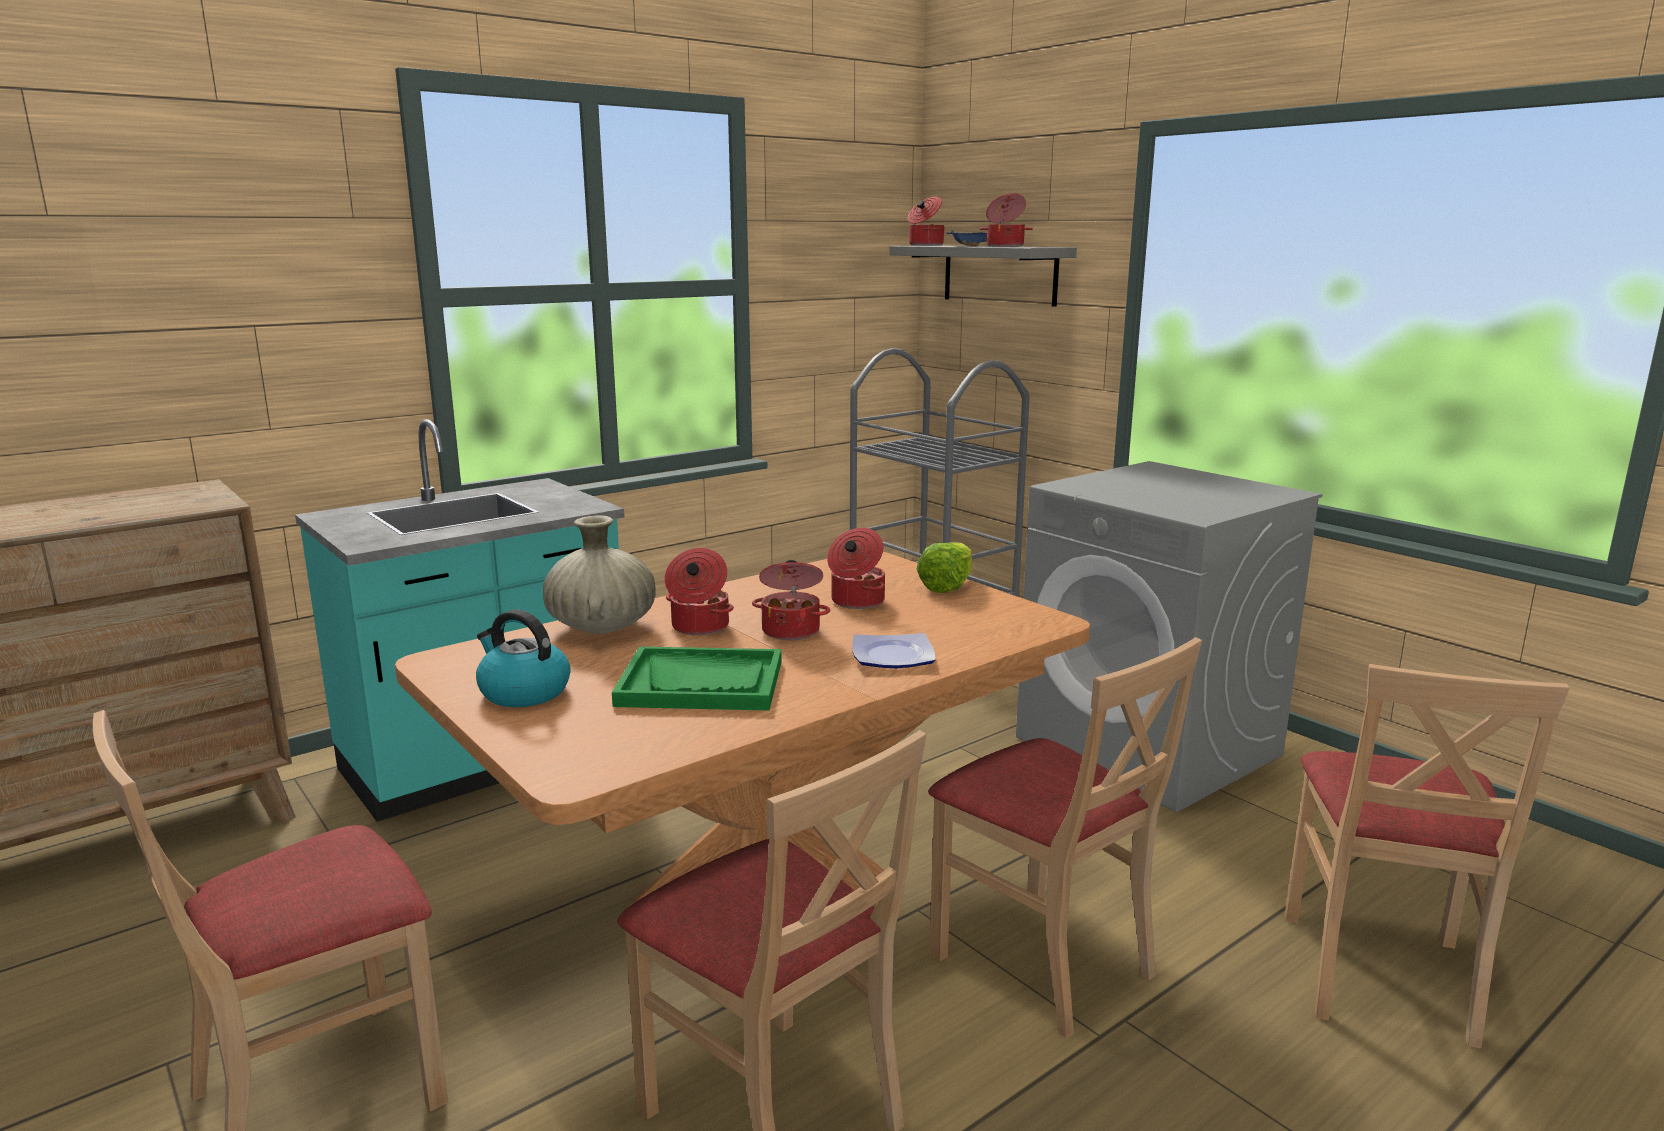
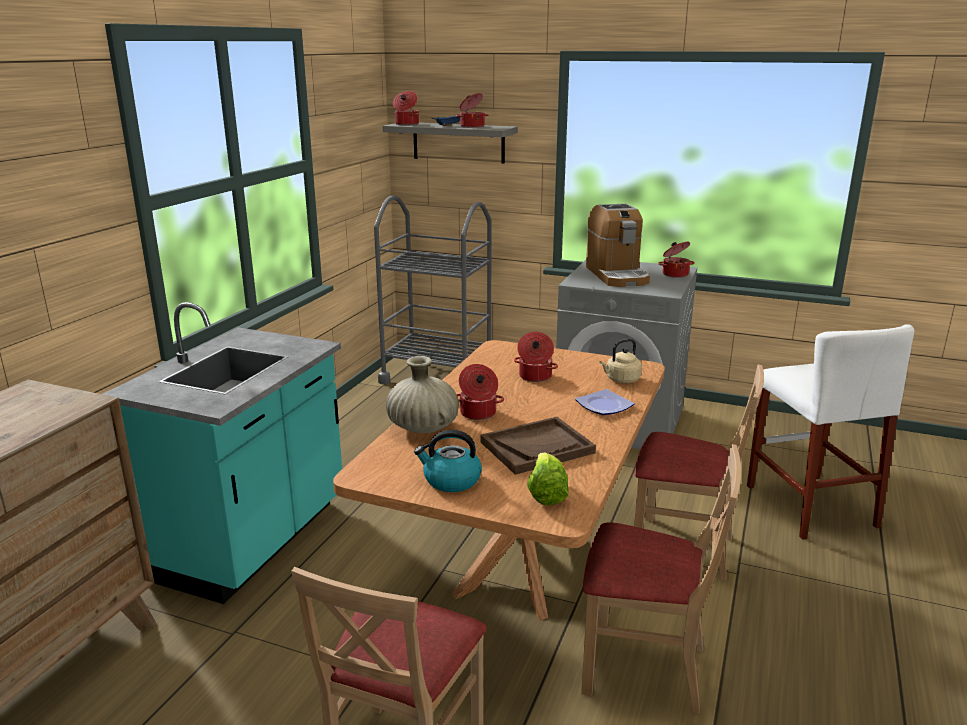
camera: 30 degrees left, 5 degrees up
green tray [612,647,782,710] -> brown tray [481,417,596,475]
cooking pot [752,560,830,640] -> cooking pot moved to [658,242,695,278]
lettuce [917,542,972,593] -> lettuce moved to [527,453,569,505]
beige chair [1285,664,1570,1048] -> white stool [747,324,914,540]
none -> coffee machine [586,204,650,287]
none -> beige kettle [599,339,642,383]

